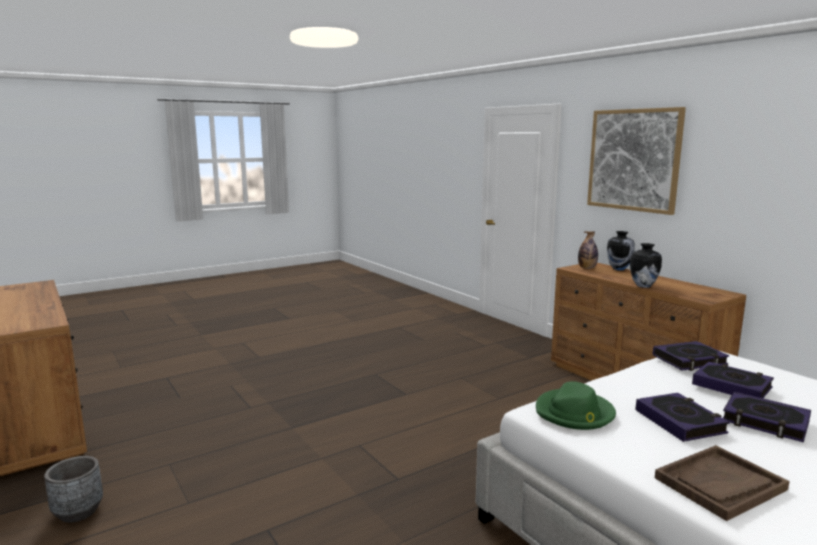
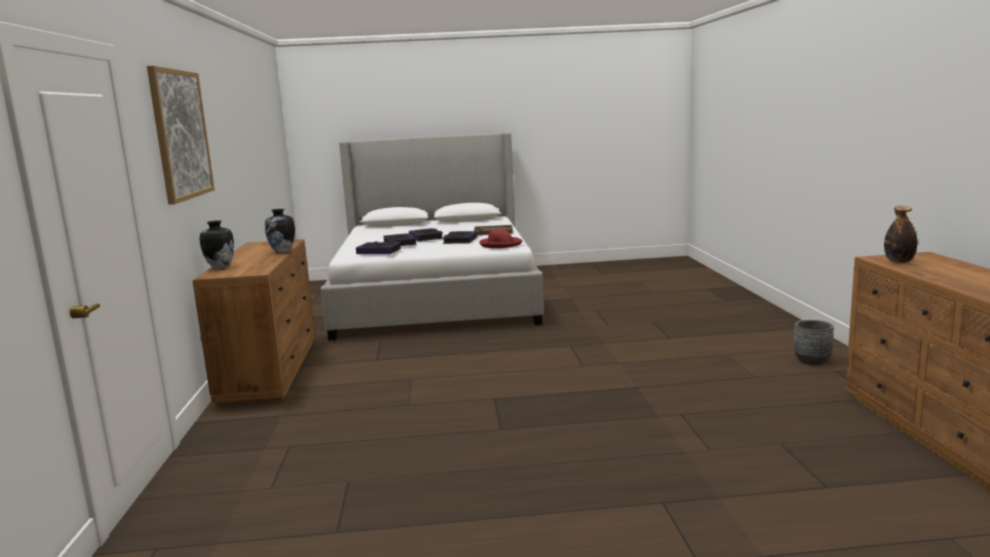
camera: 150 degrees left, 0 degrees up
green hat [536,381,616,430] -> red hat [479,229,522,248]
bottle [578,231,598,269] -> bottle moved to [884,206,917,263]

